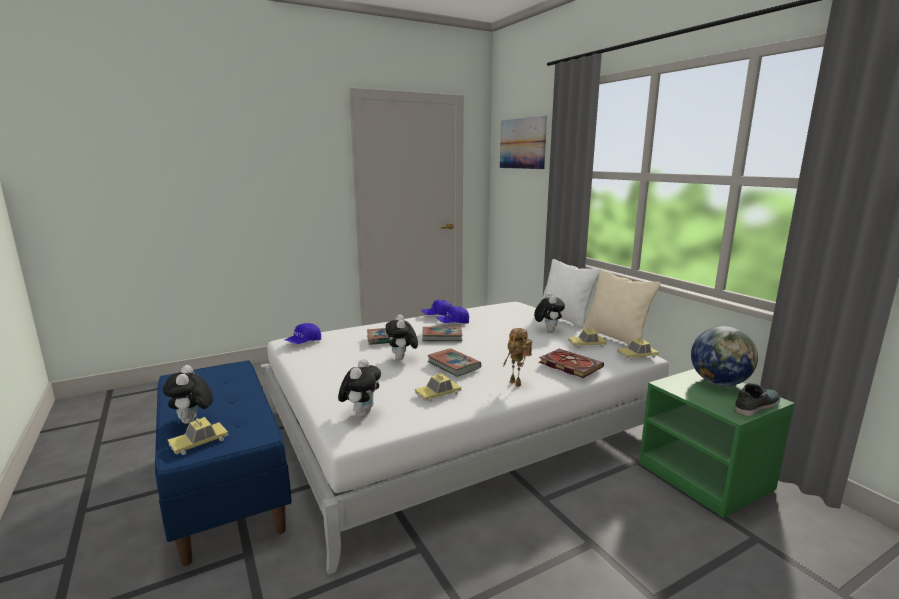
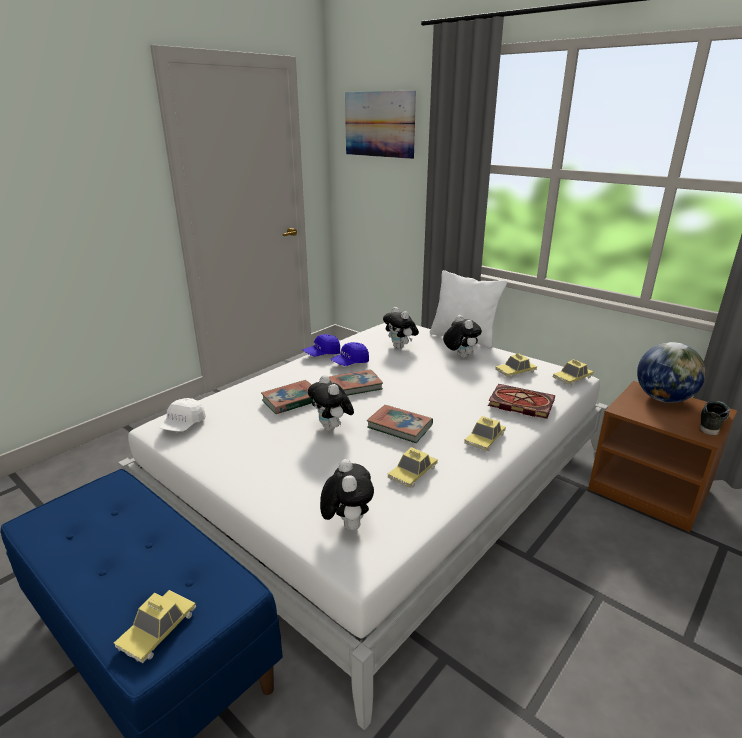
camera: 20 degrees left, 10 degrees up
plush toy [163,365,213,424] -> plush toy moved to [383,307,419,349]
blue cap [285,323,321,344] -> white cap [159,398,206,432]
toy robot [503,328,532,387] -> toy car [464,416,506,451]
beige pillow [582,270,661,345] -> none
green nightstand [639,369,795,518] -> brown nightstand [588,381,737,532]

